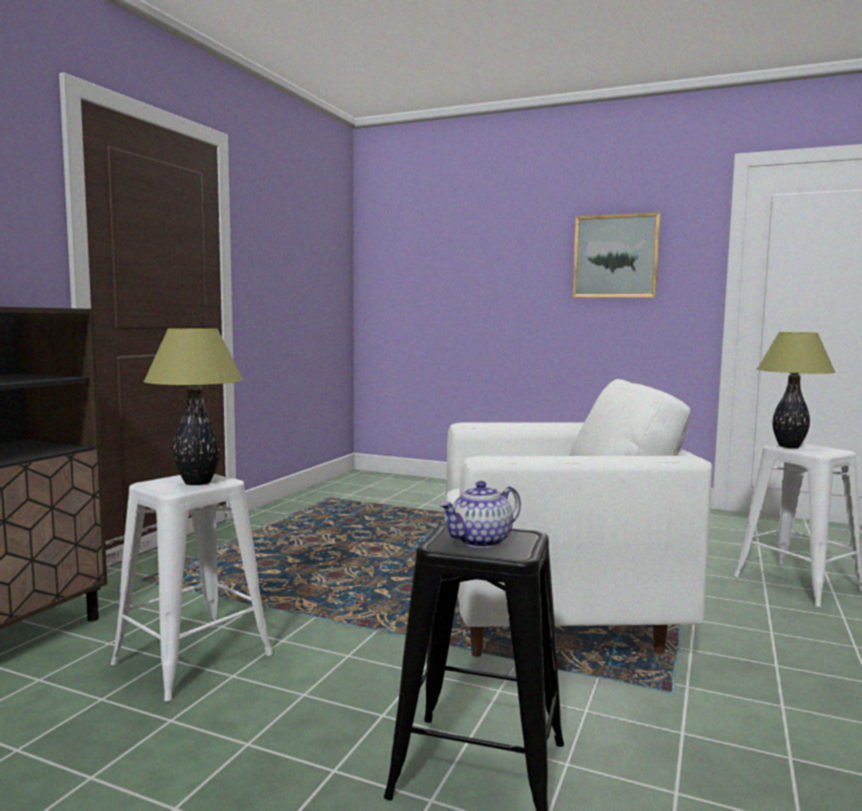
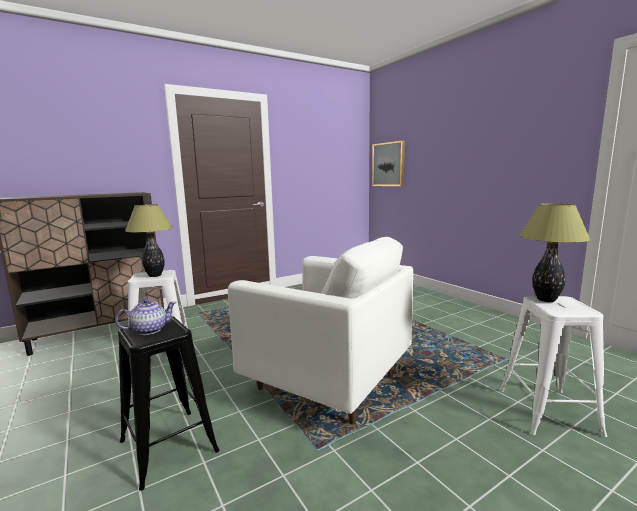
camera: 35 degrees right, 5 degrees up
teapot [439,481,521,548] -> teapot turned 150 degrees clockwise [115,299,177,335]
picture [573,212,660,298] -> picture moved to [372,141,405,186]

